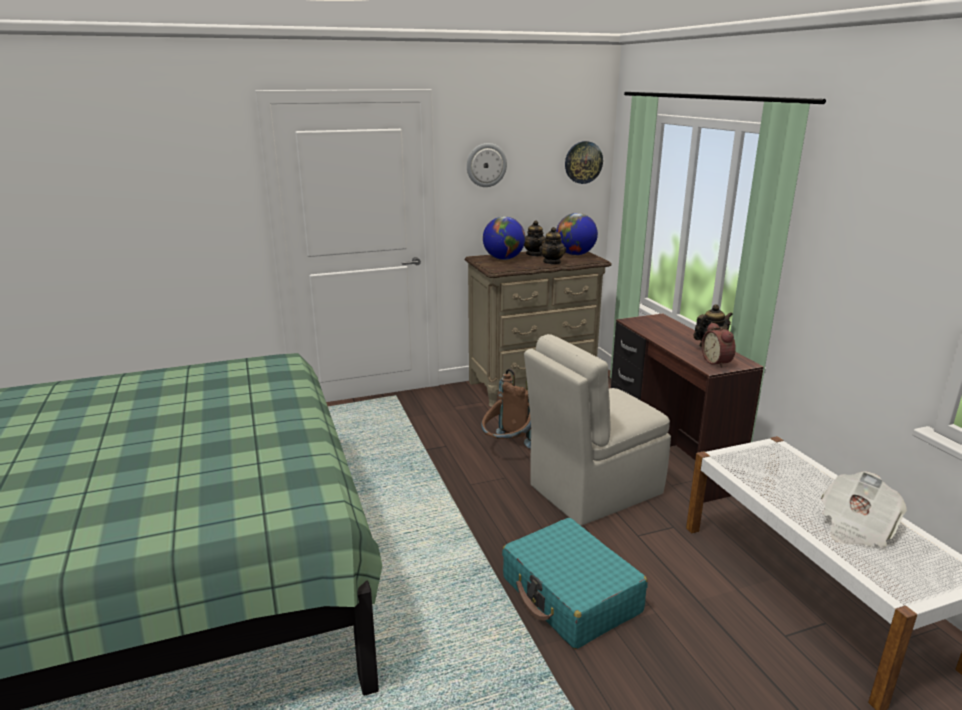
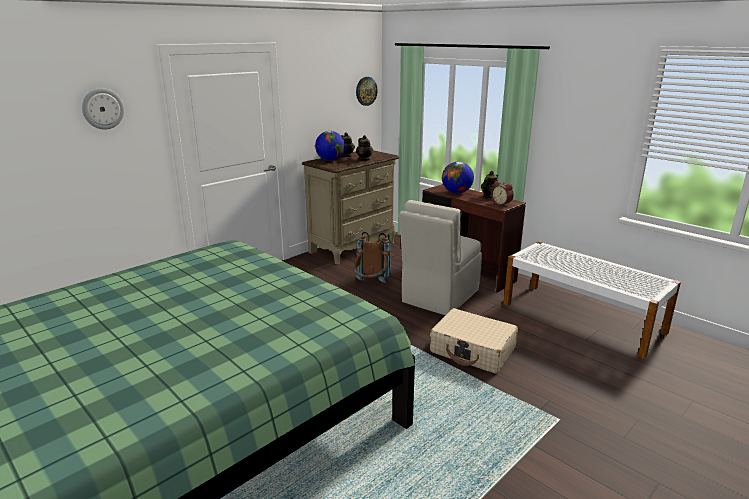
camera: 25 degrees left, 0 degrees up
wall clock [467,143,507,187] -> wall clock moved to [82,88,124,130]
turquoise suitcase [502,518,648,649] -> beige suitcase [430,308,518,374]
globe [556,213,598,255] -> globe moved to [442,162,474,194]
newspaper [821,472,907,547] -> none

